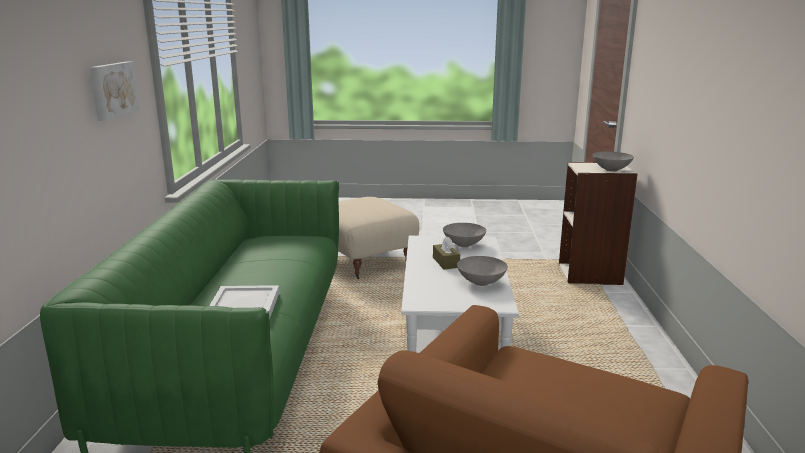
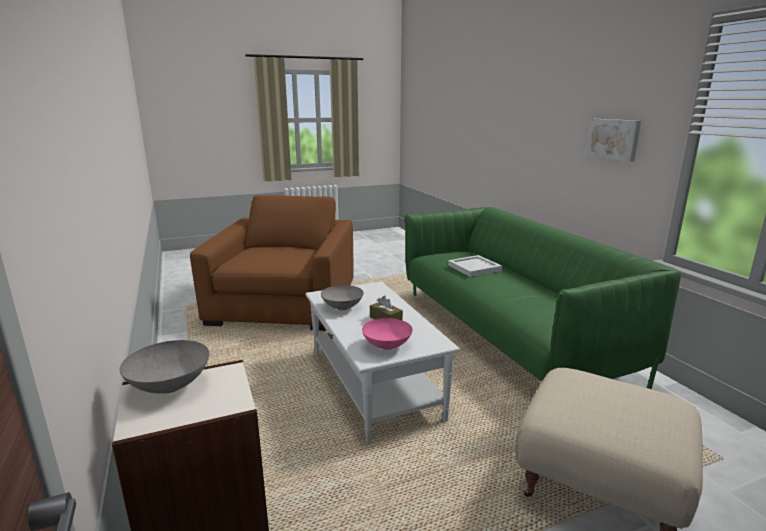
camera: 155 degrees right, 0 degrees up
grey bowl [443,223,486,247] -> pink bowl [362,318,413,350]

